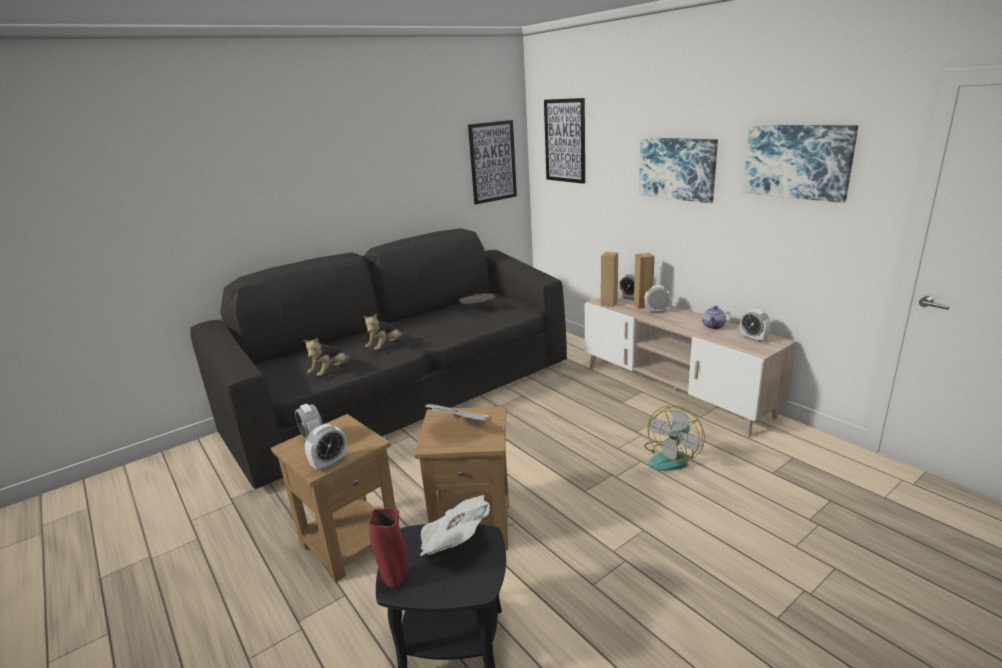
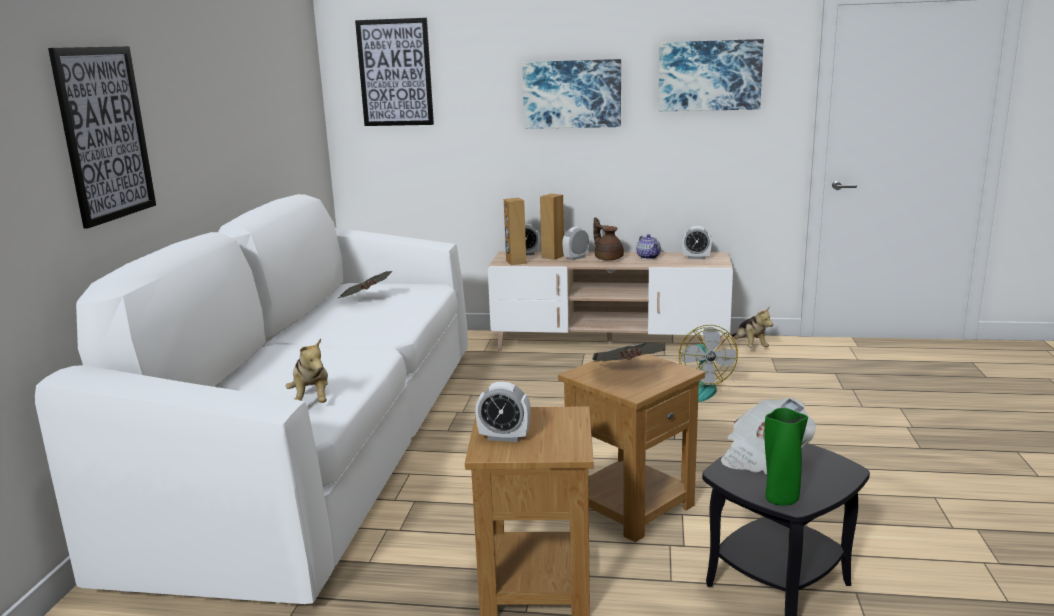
camera: 45 degrees left, 5 degrees down
black sofa [190,228,567,489] -> white sofa [35,194,468,604]
alarm clock [305,424,347,471] -> none
plush toy [363,314,403,350] -> plush toy moved to [732,307,773,348]
red vase [369,507,408,588] -> green vase [765,408,808,506]
picture [468,120,517,205] -> picture moved to [48,46,156,229]
none -> brown teapot [593,217,624,261]

